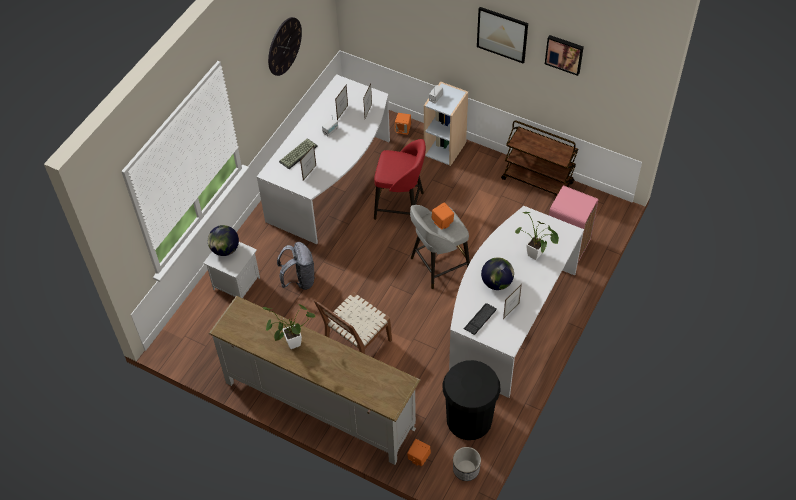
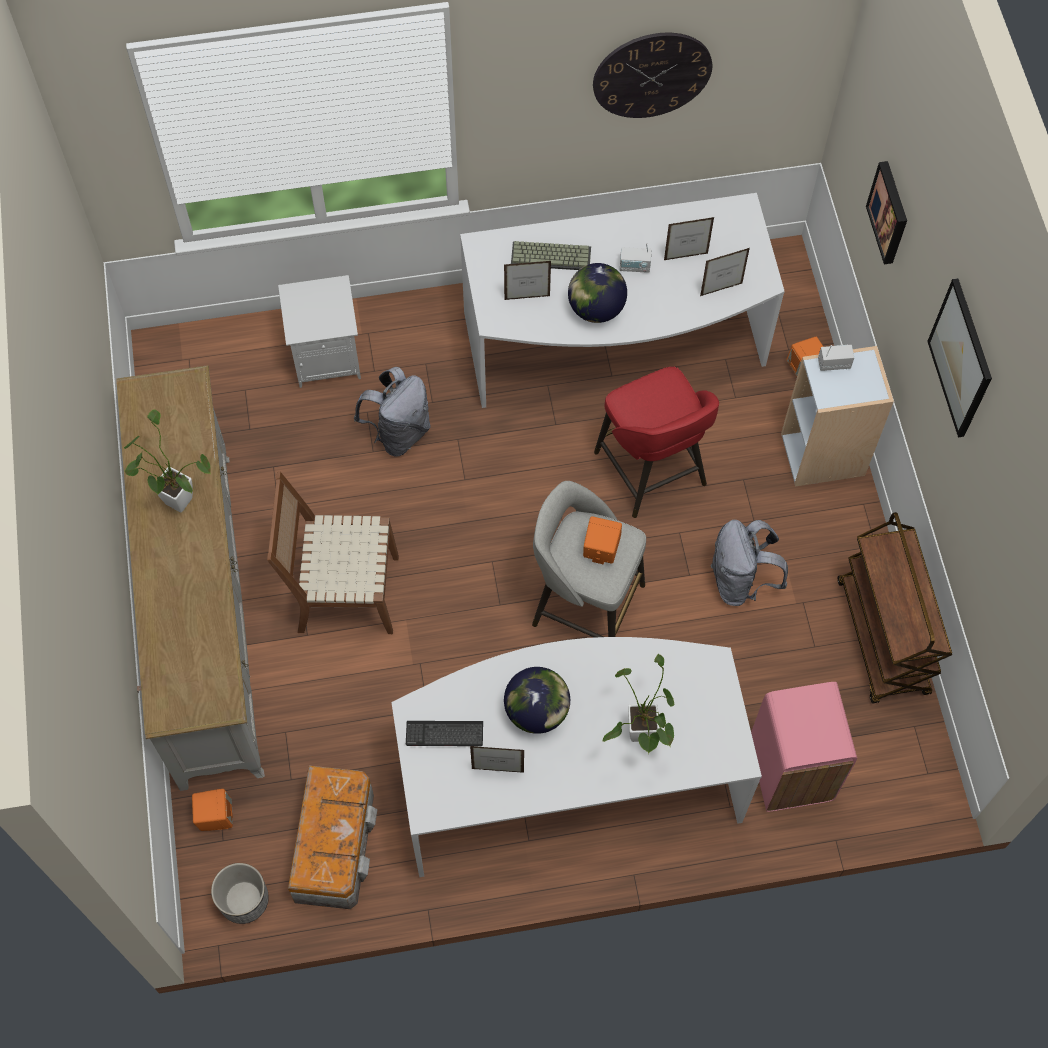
camera: 50 degrees right, 10 degrees up
globe [208,225,239,256] -> globe moved to [568,263,627,323]
black trash can [442,360,501,440] -> storage box [288,766,377,909]
picture [545,35,584,76] -> picture moved to [866,161,907,264]
none -> grey backpack [710,520,788,606]

